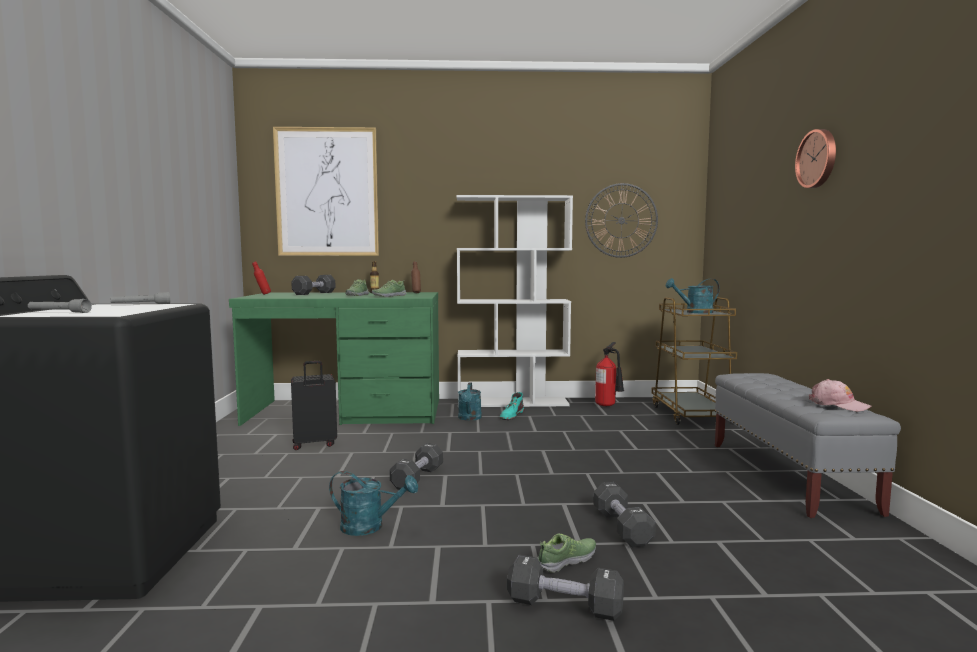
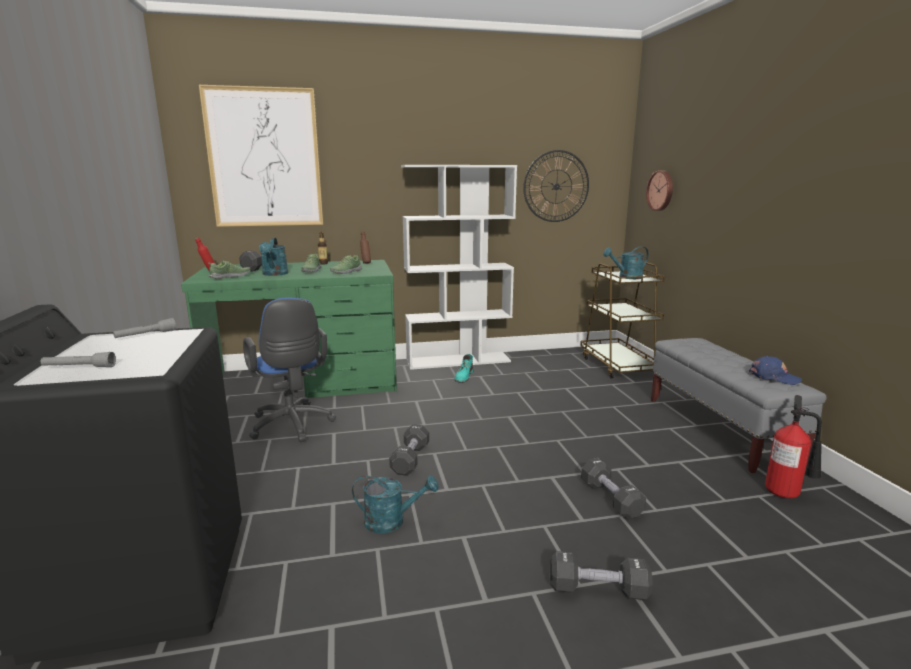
camera: 10 degrees left, 10 degrees up
black suitcase [291,361,337,450] -> blue office chair [243,298,336,442]
turquoise watering can [458,382,482,421] -> turquoise watering can moved to [259,238,288,276]
shoe [537,533,596,573] -> shoe moved to [208,261,250,279]
fire extinguisher [595,342,624,406] -> fire extinguisher moved to [765,395,822,498]
wall clock [795,129,836,188] -> wall clock moved to [646,170,673,211]
pink cap [809,379,872,412] -> blue cap [749,356,802,385]

